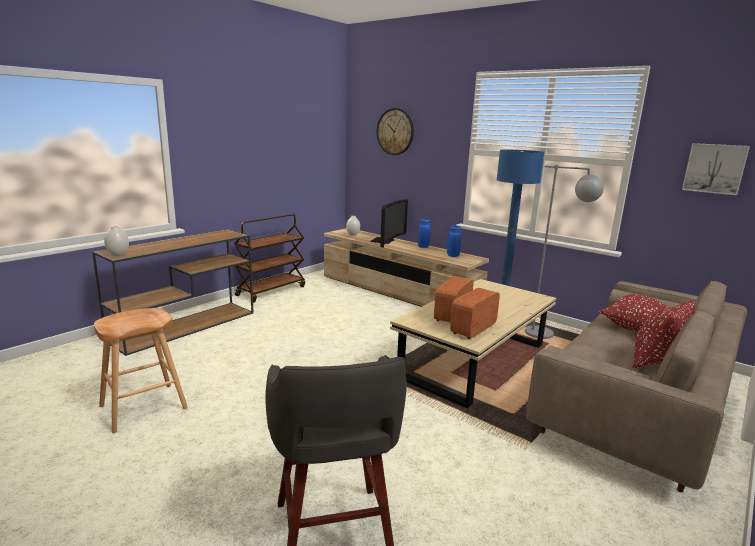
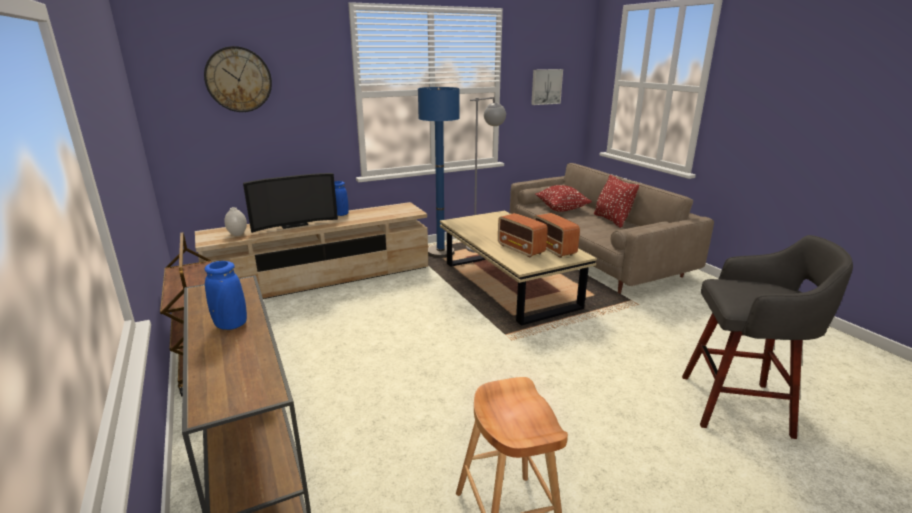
camera: 65 degrees left, 5 degrees up
white vase [104,226,129,256] -> none
television [370,199,408,247] -> television turned 105 degrees clockwise [243,173,338,233]
blue vase [447,226,461,257] -> blue vase moved to [205,261,247,330]

